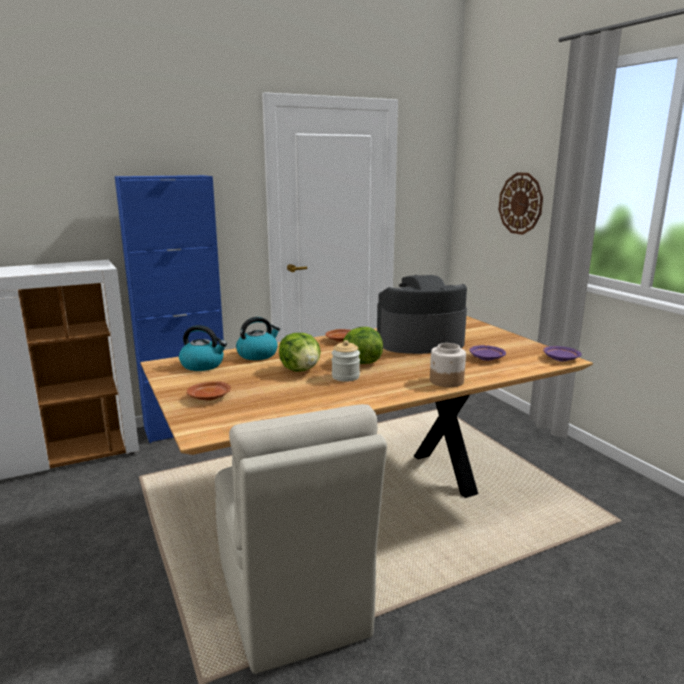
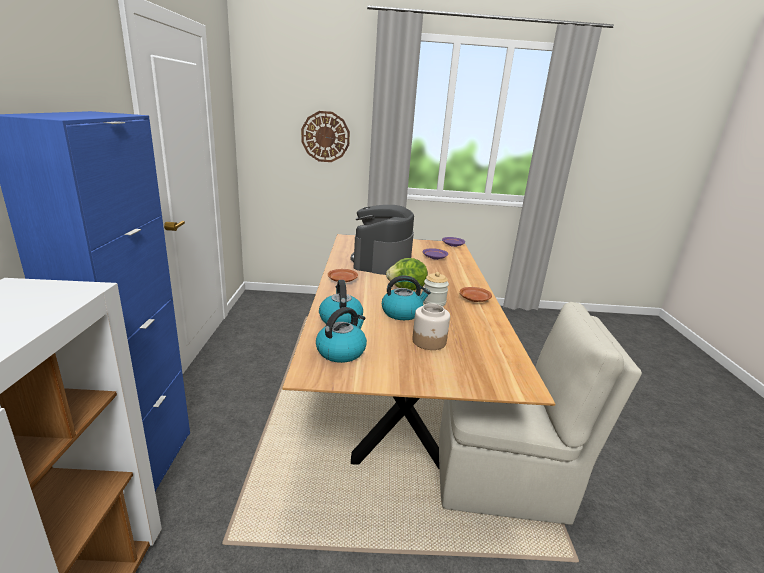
camera: 65 degrees left, 5 degrees up
brown plate [187,381,231,401] -> brown plate moved to [460,287,492,302]
lettuce [279,333,321,372] -> kettle [382,275,431,320]
jar [430,343,466,387] -> jar moved to [412,303,450,350]

